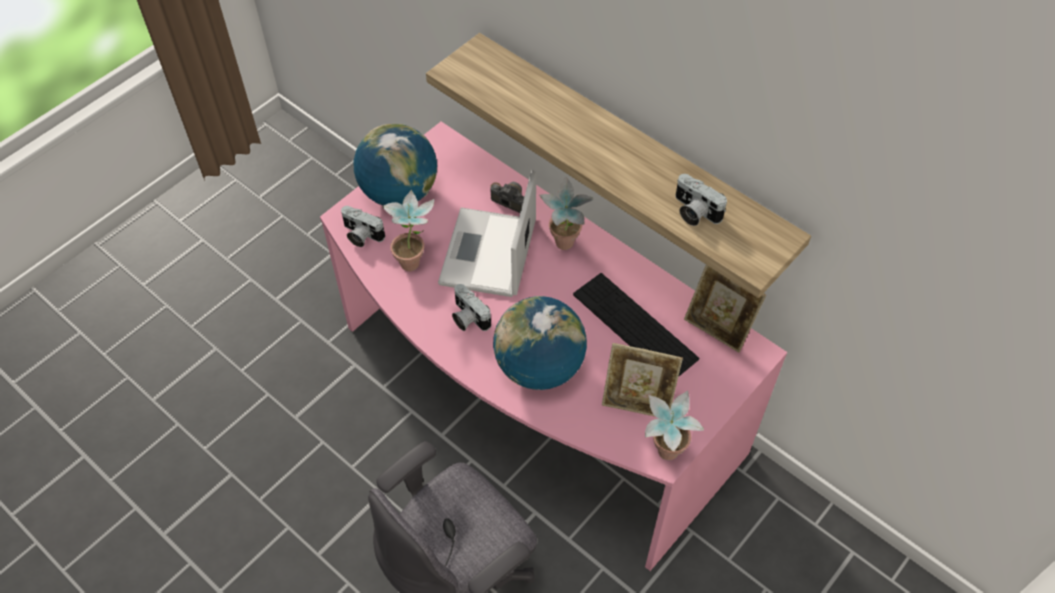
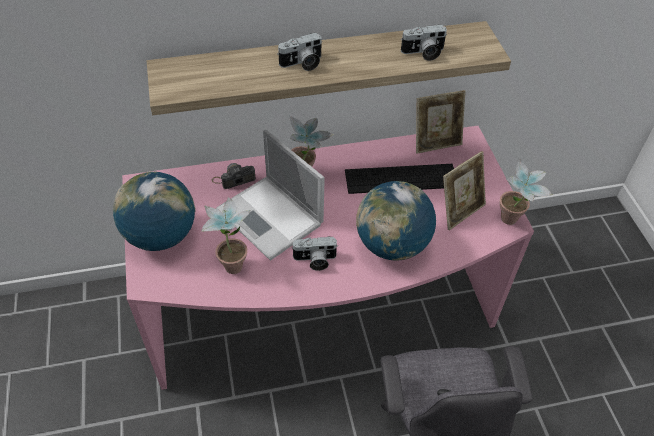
camera: 55 degrees left, 5 degrees down
camera [341,206,385,247] -> camera moved to [277,33,322,71]

